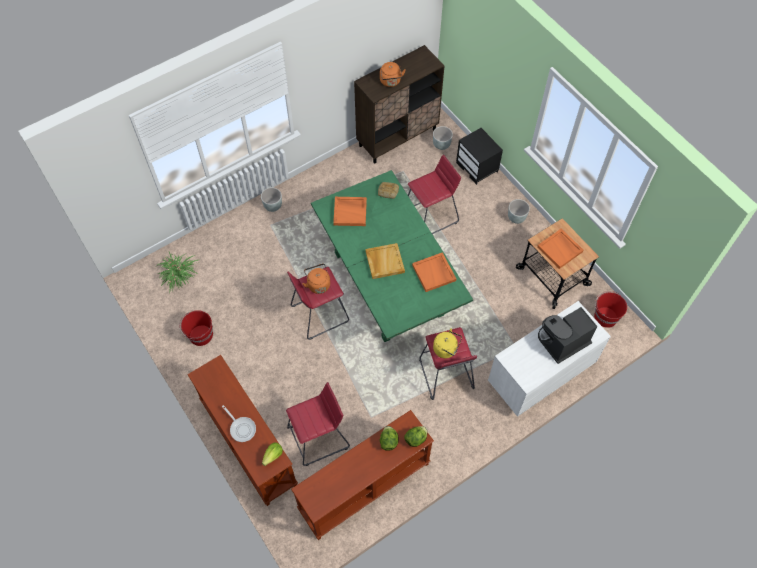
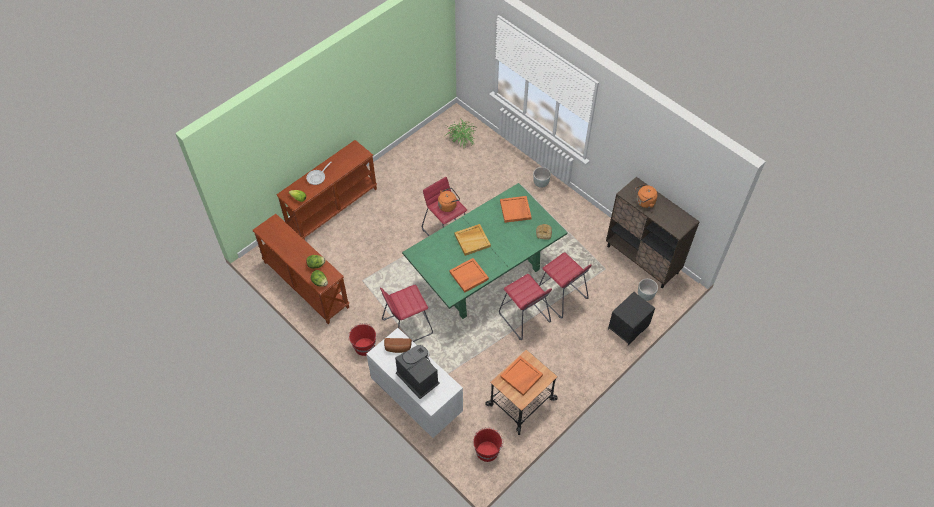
camera: 80 degrees right, 5 degrees down
red bucket [179,310,213,346] -> red bucket moved to [348,323,376,356]
red stool [286,382,350,466] -> red stool moved to [499,274,552,340]
yellow kettle [433,328,462,358] -> none
grey planter [508,199,530,224] -> none
none -> bread [384,338,412,353]

